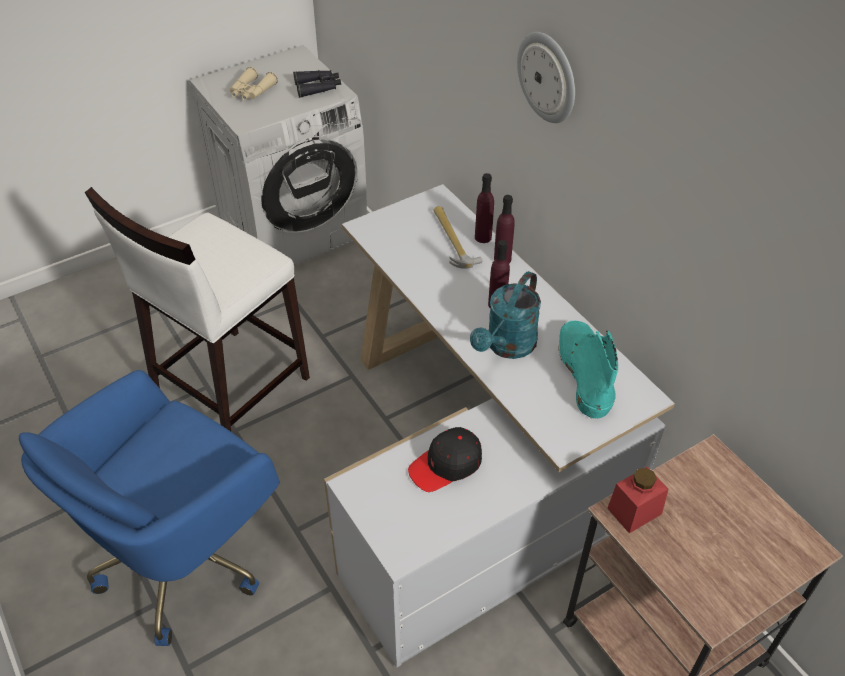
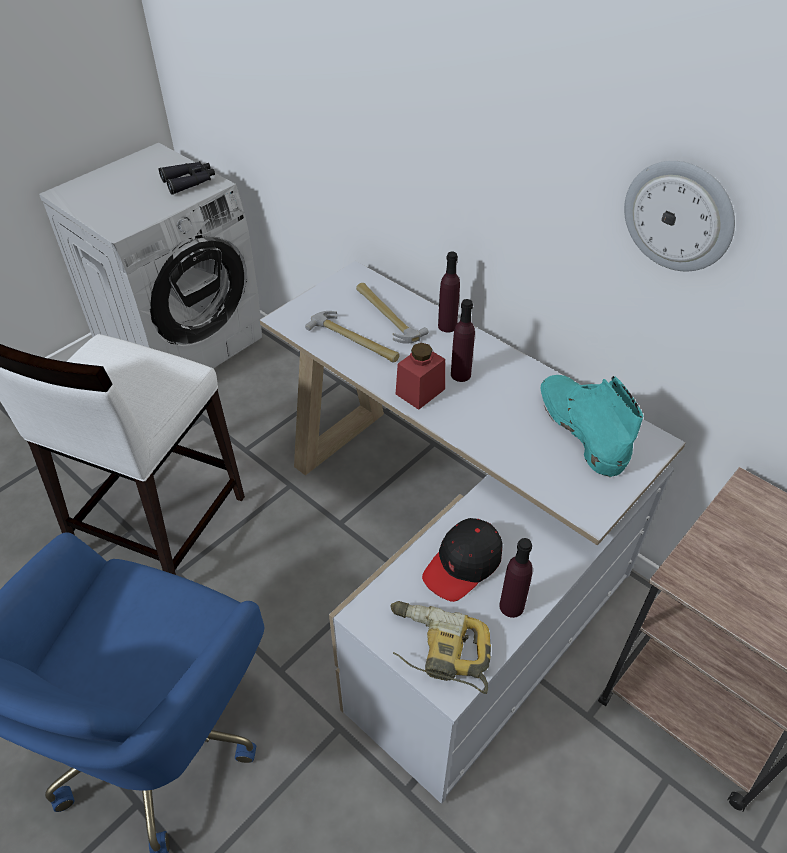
camera: 15 degrees left, 0 degrees up
beige binoculars [230,67,278,100] -> none
turquoise watering can [470,271,541,359] -> none
purple bottle [475,173,494,243] -> purple bottle moved to [499,538,533,618]
wall clock [517,32,575,123] -> wall clock moved to [624,161,735,271]
red jar [607,467,669,533] -> red jar moved to [396,343,445,410]
none -> hammer [305,311,400,362]
none -> power drill [390,601,491,694]

